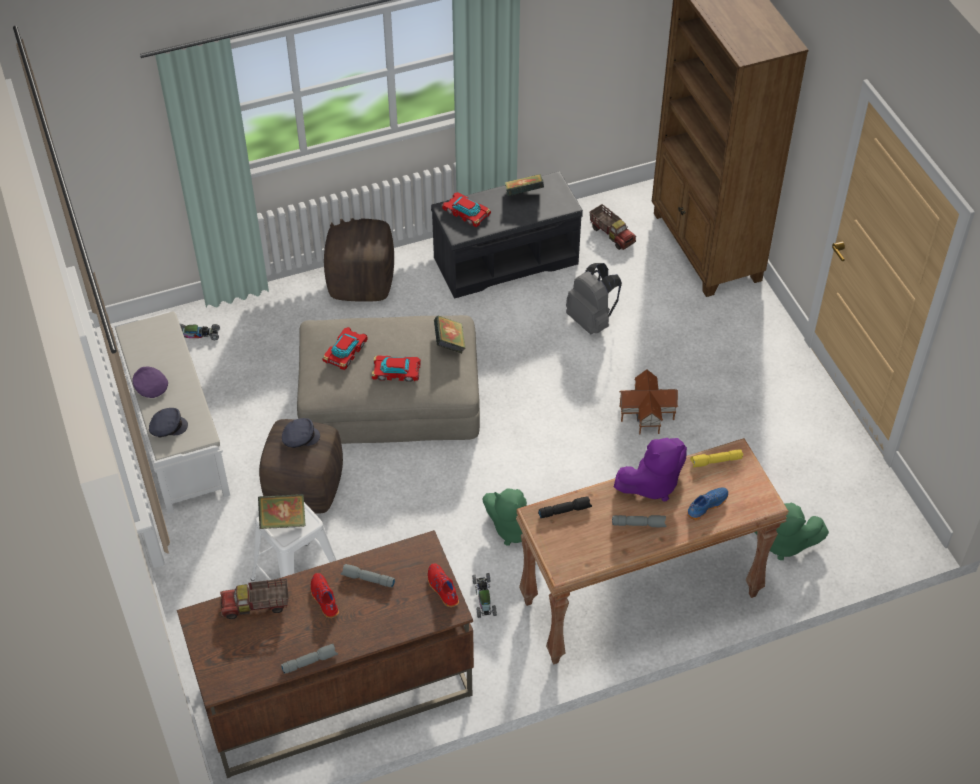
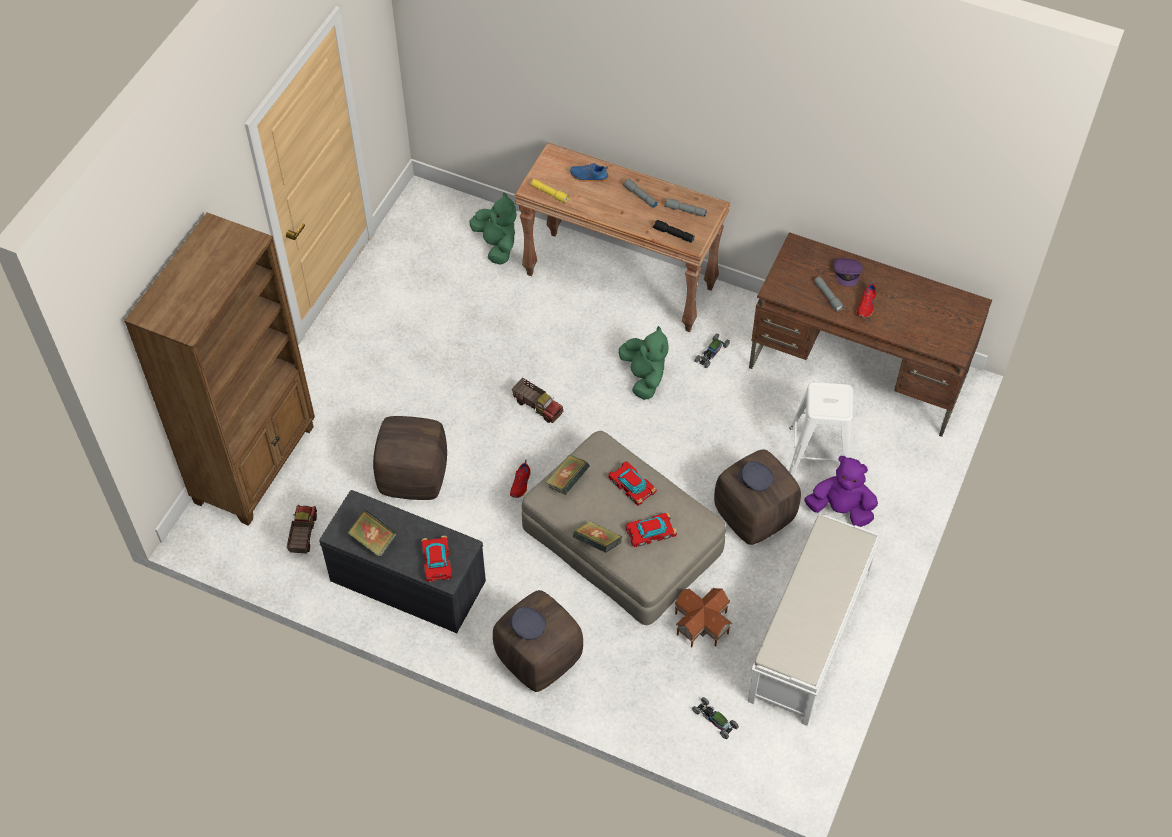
camera: 135 degrees left, 5 degrees up
purple cap [132,367,168,398] -> purple cap moved to [833,258,863,287]
grey cap [149,408,188,437] -> grey cap moved to [509,607,546,640]
toy truck [220,578,289,619] -> toy truck moved to [512,378,564,423]
book [258,494,306,529] -> book moved to [573,521,622,553]
grey flashlight [281,644,338,674] -> grey flashlight moved to [664,198,707,217]
red shoe [428,563,459,607] -> red shoe moved to [510,460,531,498]
grey backpack [566,263,622,334] -> brown ottoman [373,416,447,500]
purple plush toy [614,438,687,502] -> purple plush toy moved to [804,456,878,527]
toy house [619,369,678,434] -> toy house moved to [674,588,732,647]

